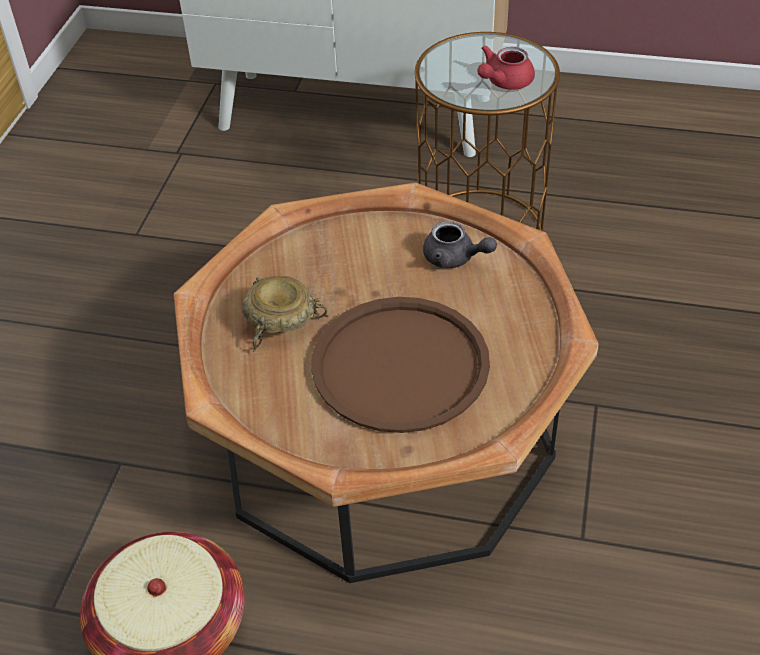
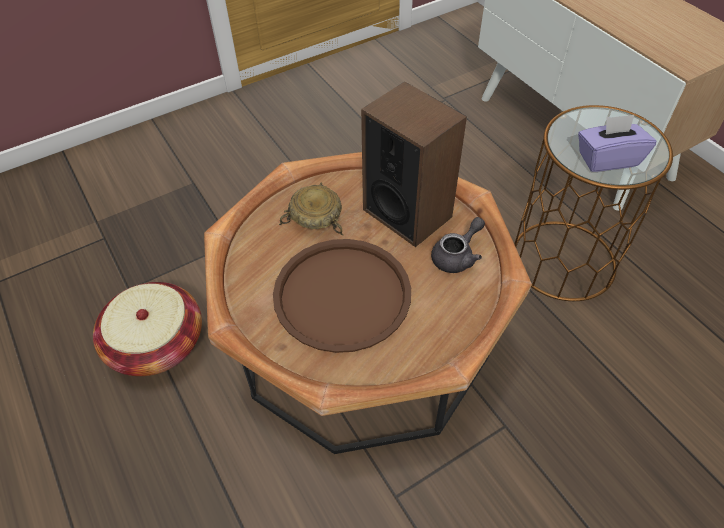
camera: 45 degrees right, 5 degrees up
grey teapot [423,221,497,268] -> grey teapot turned 120 degrees counterclockwise [431,217,485,273]
red teapot [477,45,535,90] -> purple tissue box [578,115,657,172]
none -> speaker [361,82,467,247]

